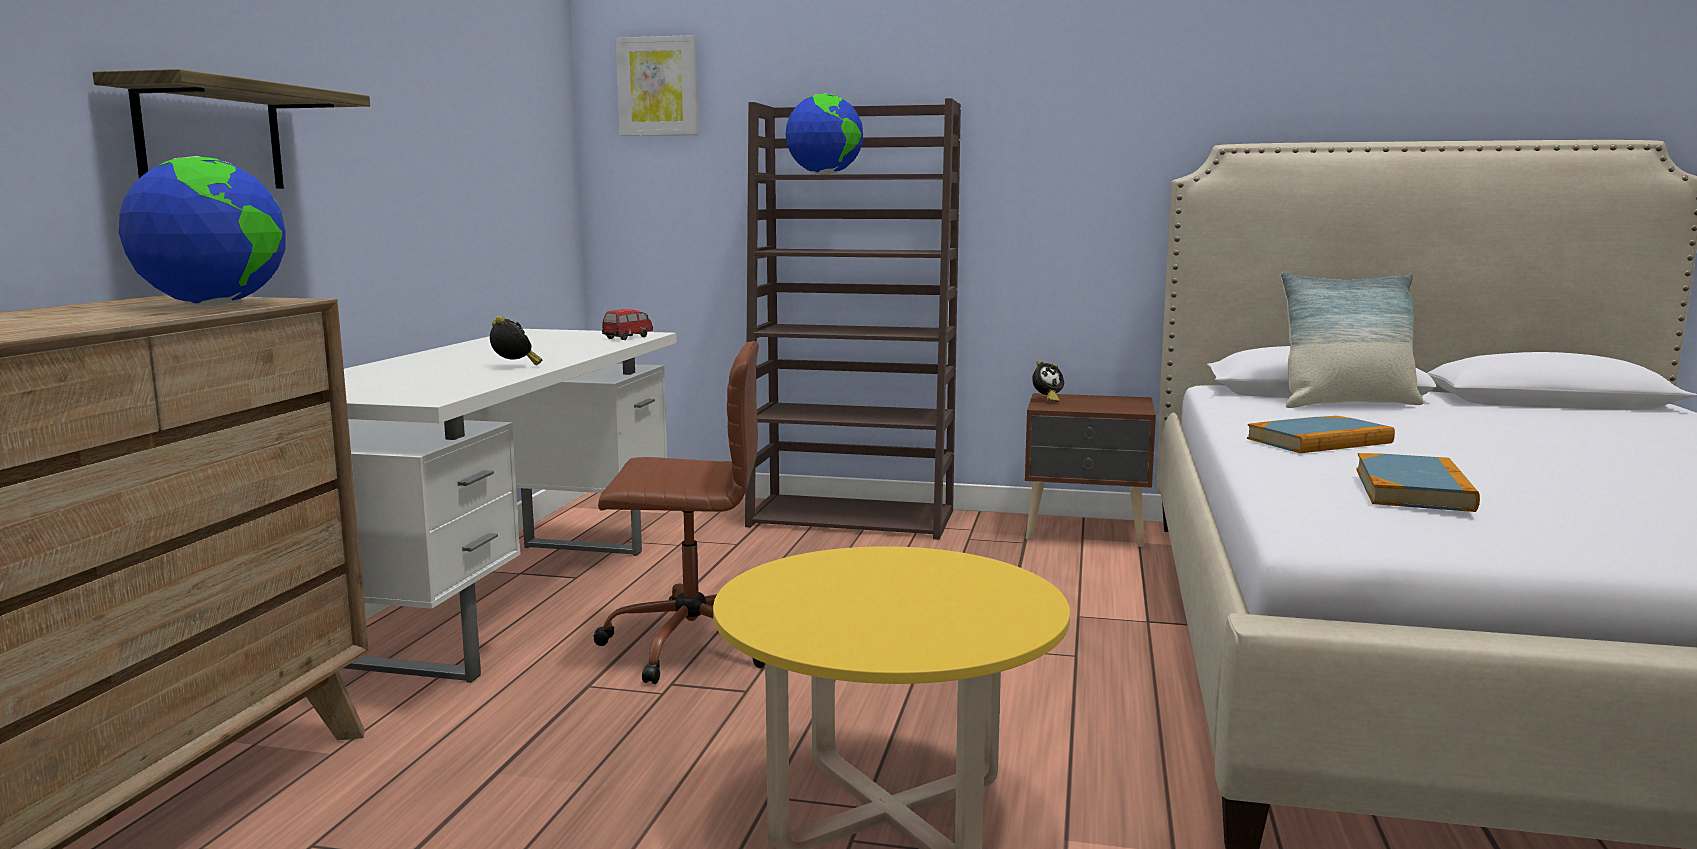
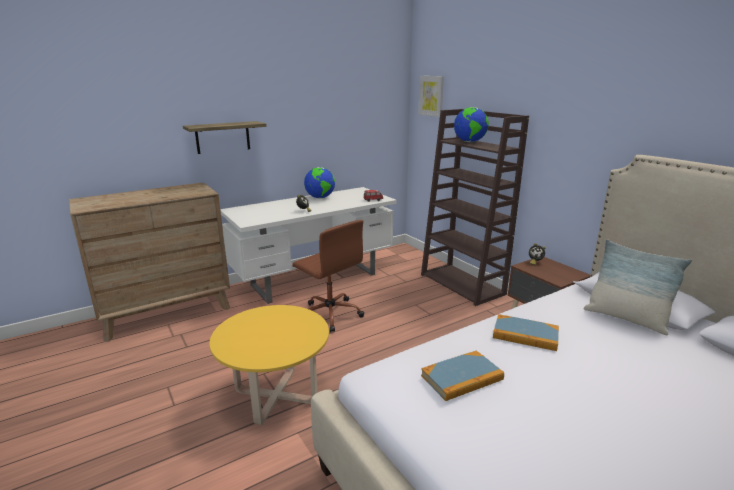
camera: 45 degrees right, 10 degrees up
globe [119,156,286,306] -> globe moved to [304,167,335,199]

